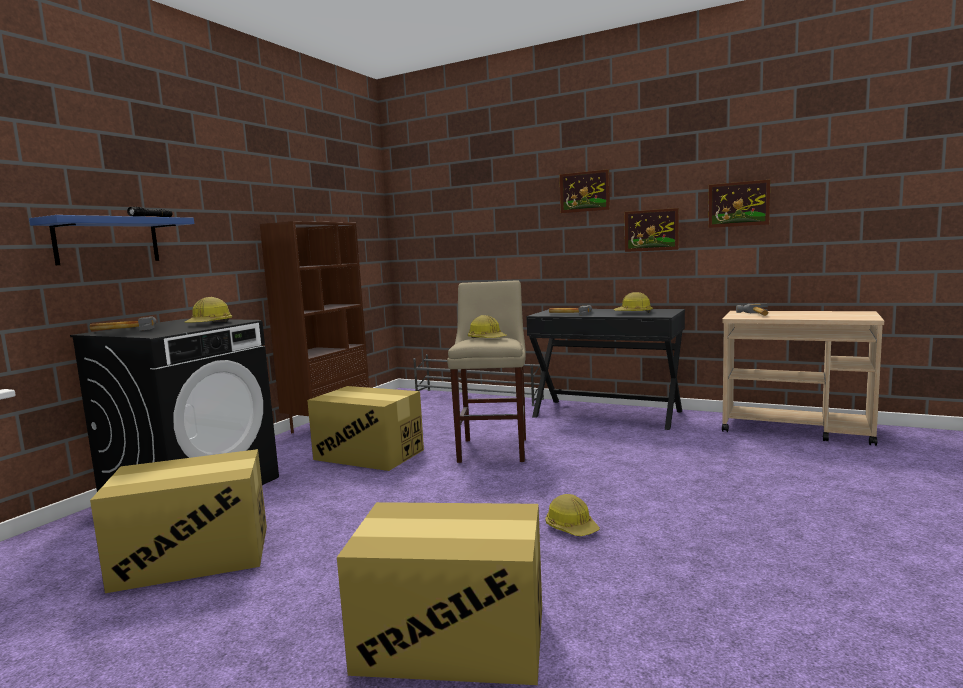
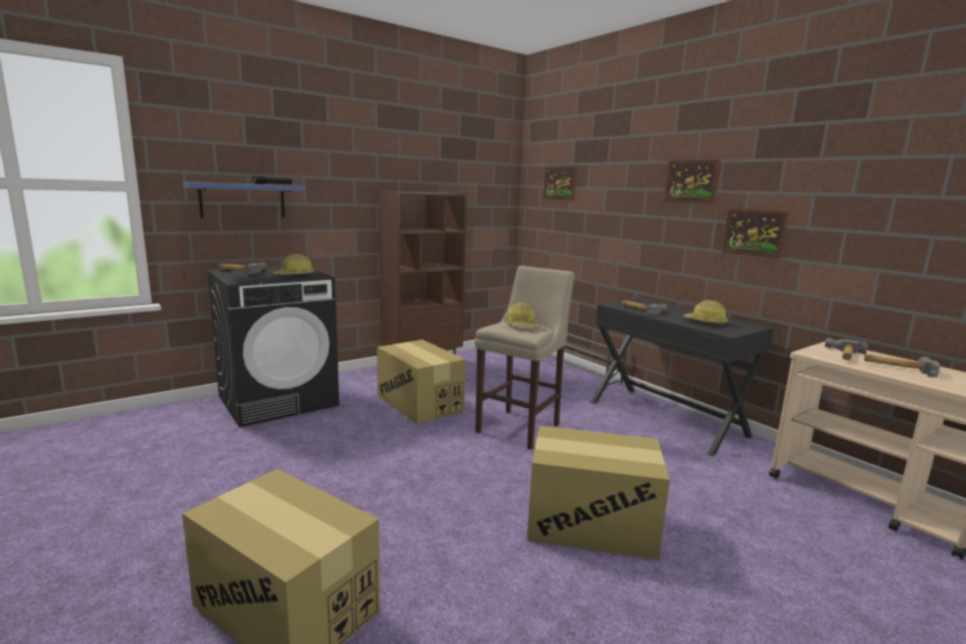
camera: 25 degrees right, 5 degrees up
cardboard box [90,449,267,593] -> cardboard box moved to [527,426,670,560]
hard hat [545,494,600,536] -> none
picture [708,180,770,228] -> picture moved to [543,166,577,201]
none -> hammer [864,354,940,377]

